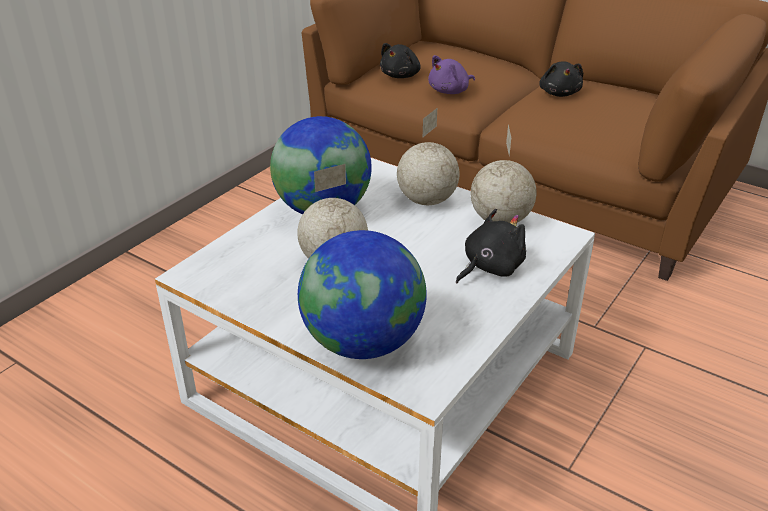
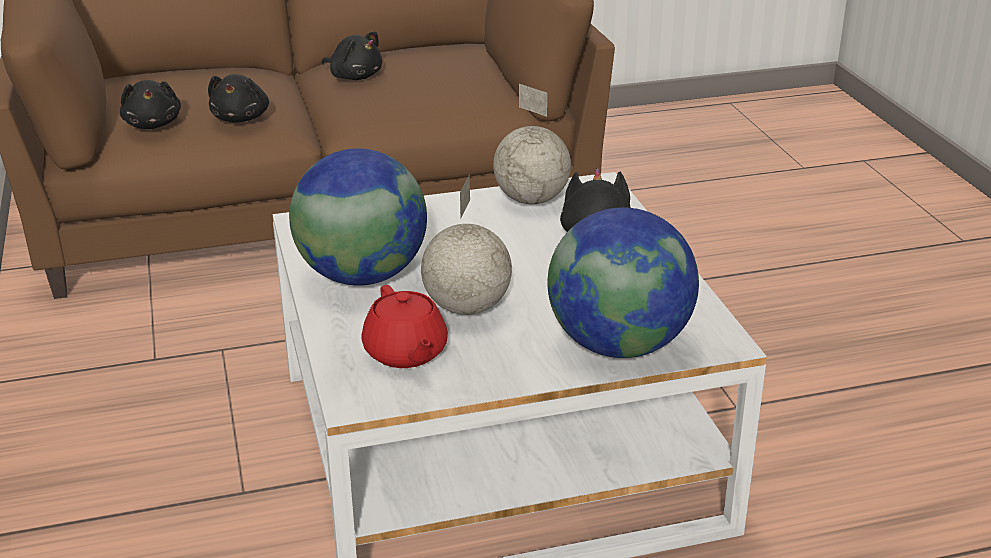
camera: 50 degrees left, 5 degrees down
globe [397,108,460,205] -> none
purple plush toy [428,55,475,94] -> black plush toy [208,74,269,123]
none -> red teapot [361,285,448,368]

